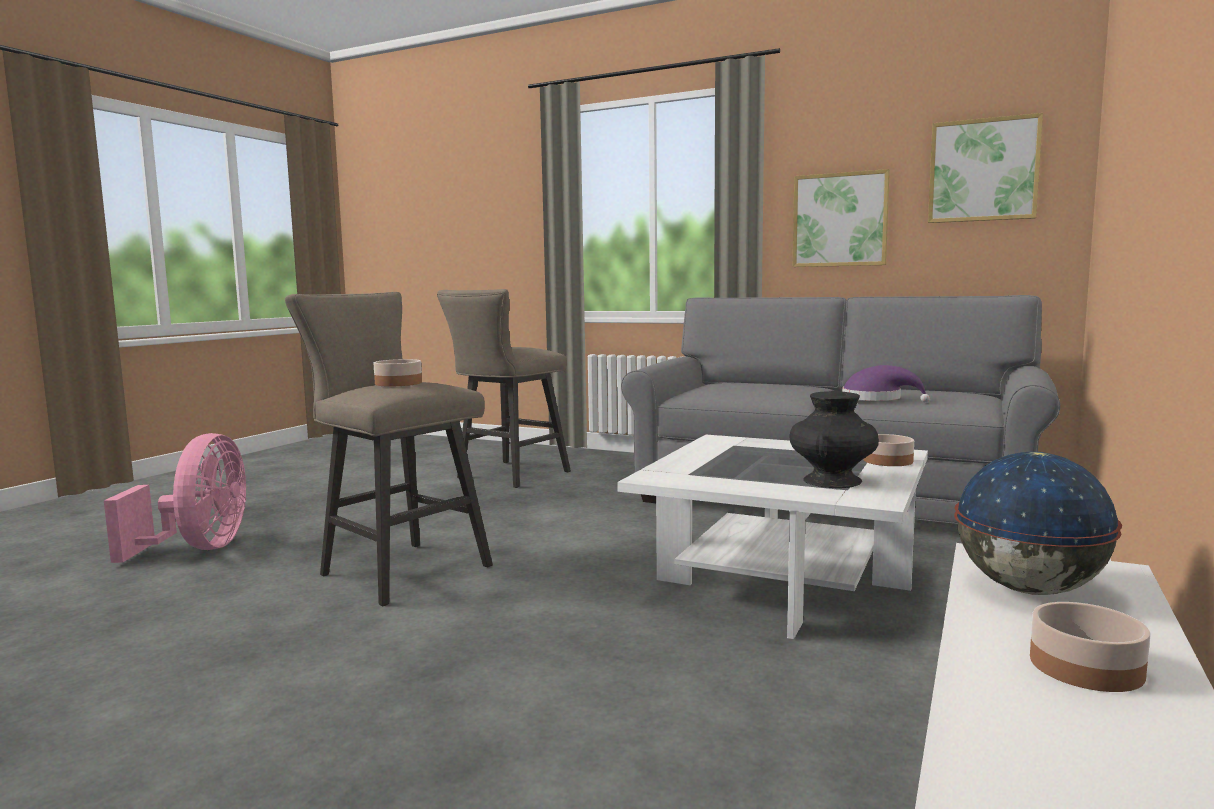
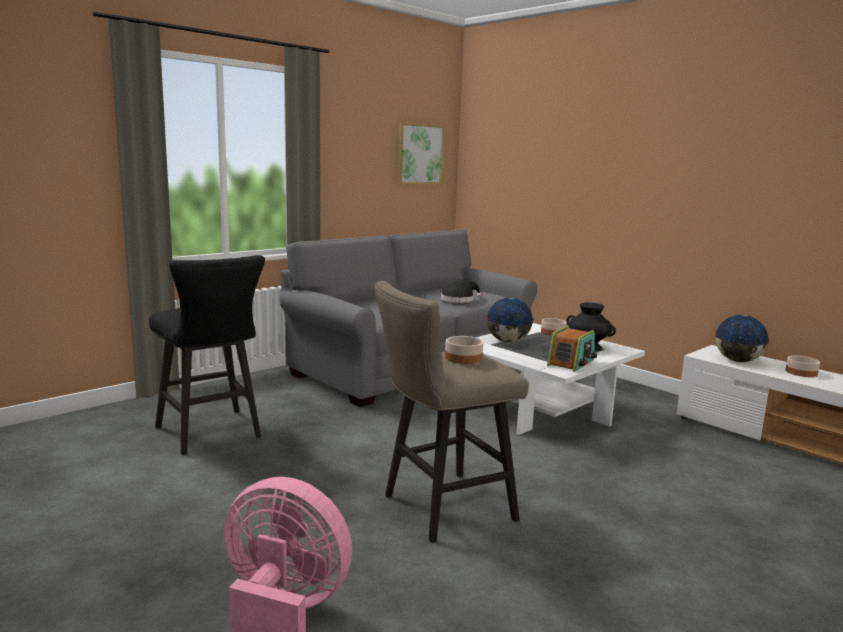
camera: 70 degrees left, 5 degrees up
beige stool [437,289,571,488] -> black stool [149,255,265,455]
picture [793,169,890,267] -> none
purple hat [842,365,930,402] -> black hat [441,279,482,303]
none -> globe [486,298,534,343]
none -> radio [547,326,597,372]

